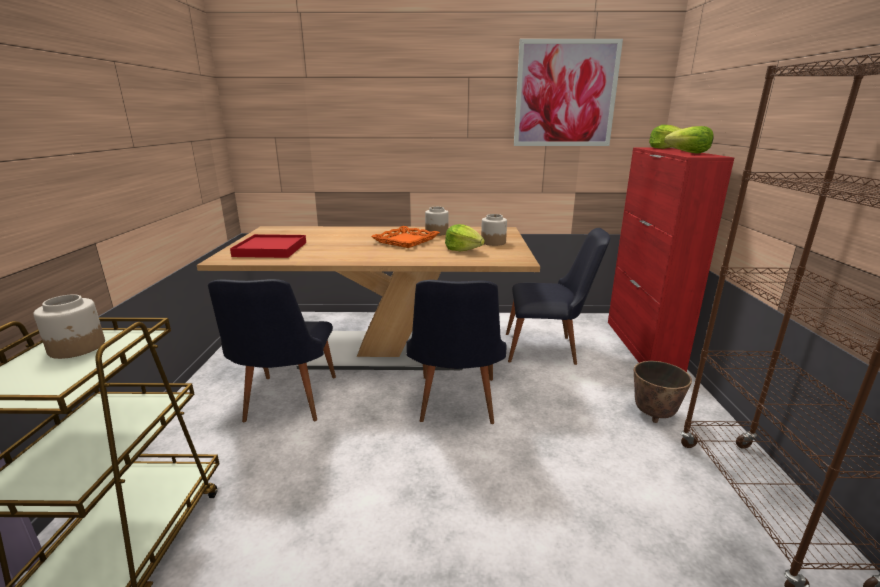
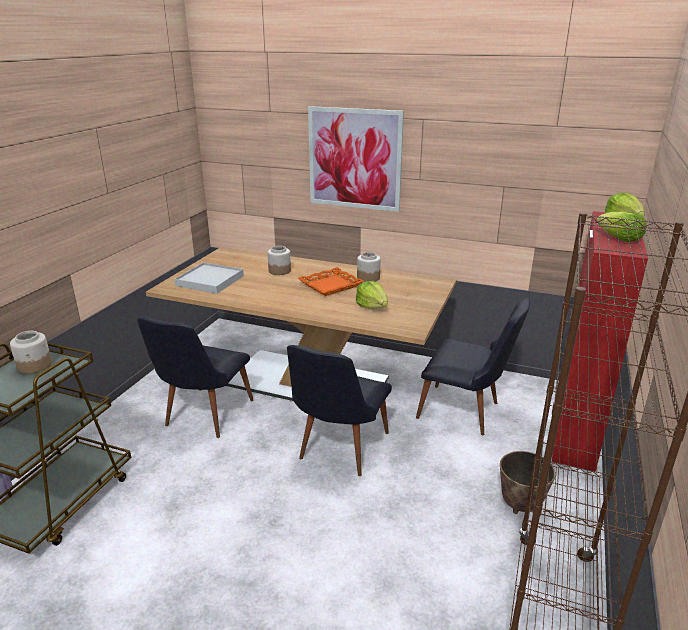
camera: 20 degrees right, 5 degrees up
red tray [230,234,306,258] -> white tray [174,262,244,294]
jar [481,214,507,246] -> jar moved to [268,246,291,275]
picture [514,39,623,146] -> picture moved to [308,106,404,212]

